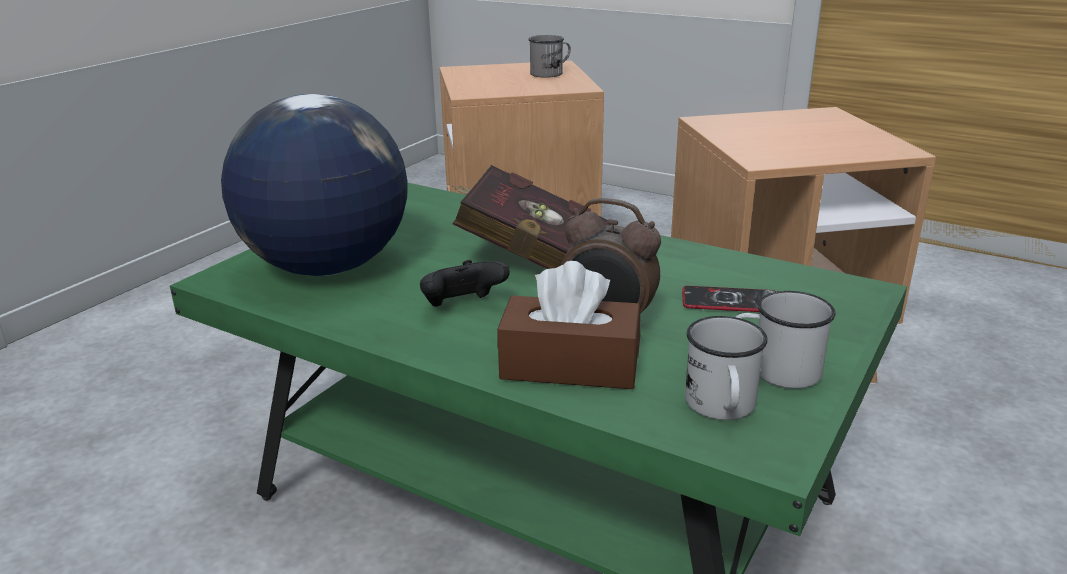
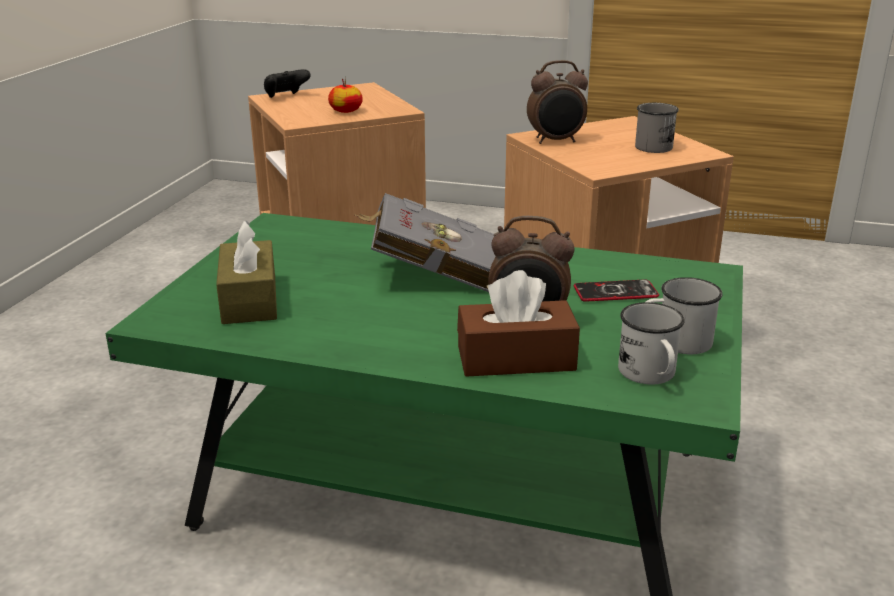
camera: 15 degrees left, 0 degrees up
globe [221,94,408,276] -> brown tissue box [216,221,277,324]
black game controller [420,260,510,307] -> black game controller moved to [264,69,311,98]
red book [452,165,610,269] -> grey book [354,193,496,292]
grey mug [528,35,571,78] -> grey mug moved to [635,103,679,153]
none -> apple [328,79,363,113]
none -> alarm clock [527,60,588,144]

